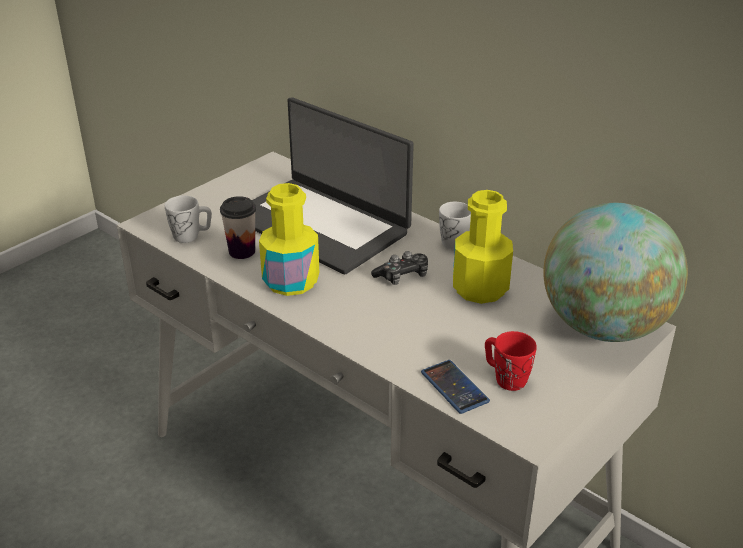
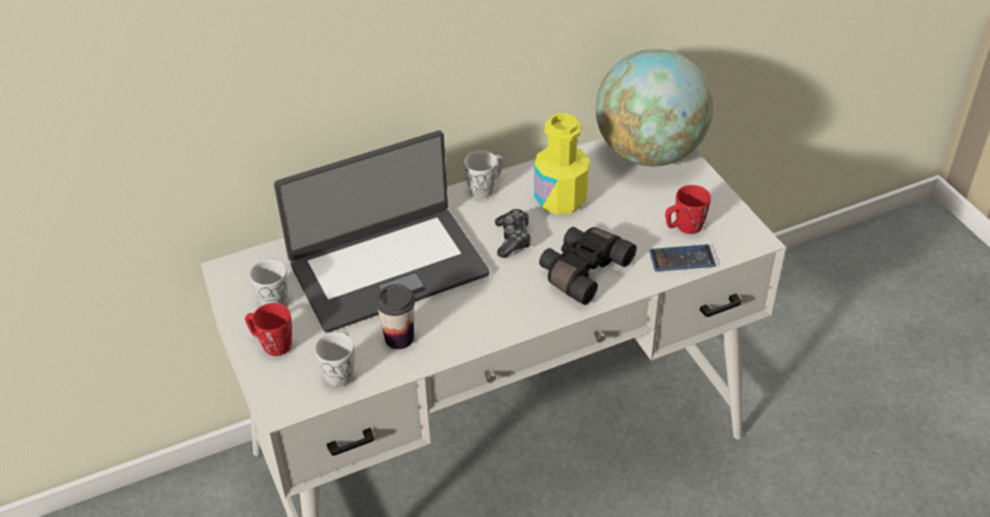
camera: 65 degrees left, 10 degrees up
yellow bottle [259,183,319,296] -> none
none -> red mug [245,303,292,356]
none -> white mug [250,259,288,306]
none -> black binoculars [539,227,637,305]

